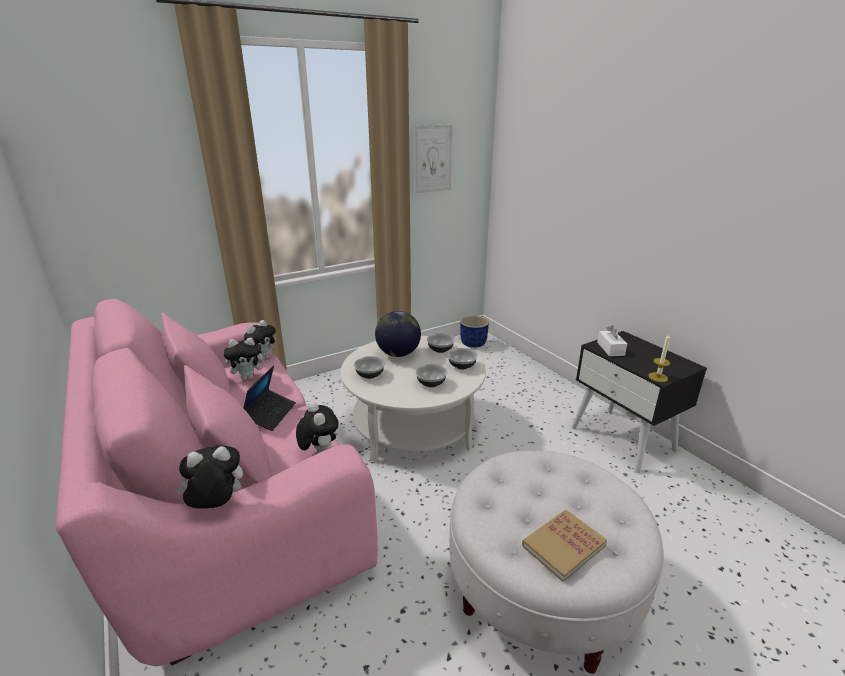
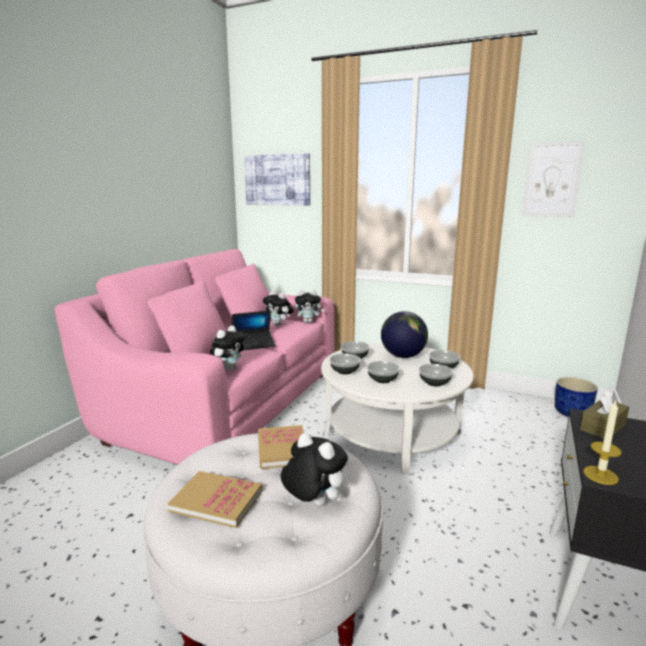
camera: 55 degrees right, 10 degrees down
plush toy [176,445,243,509] -> plush toy moved to [281,433,348,506]
white tissue box [597,325,627,356] -> brown tissue box [580,390,629,439]
none -> picture [244,153,310,206]
none -> book [258,425,304,469]
none -> bowl [329,354,361,374]

